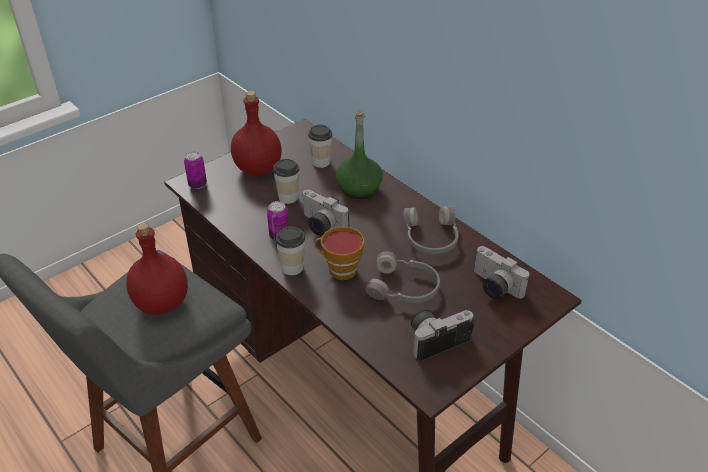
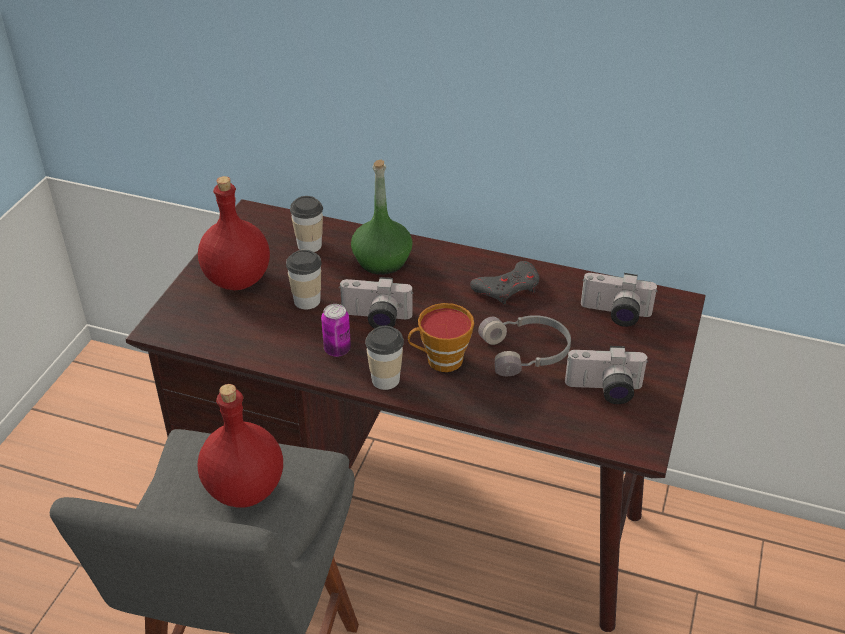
camera: 30 degrees left, 0 degrees up
can [184,151,207,189] -> none
grey headphones [404,206,459,254] -> grey game controller [470,261,539,305]
camera [411,310,474,361] -> camera turned 120 degrees counterclockwise [565,346,649,404]

